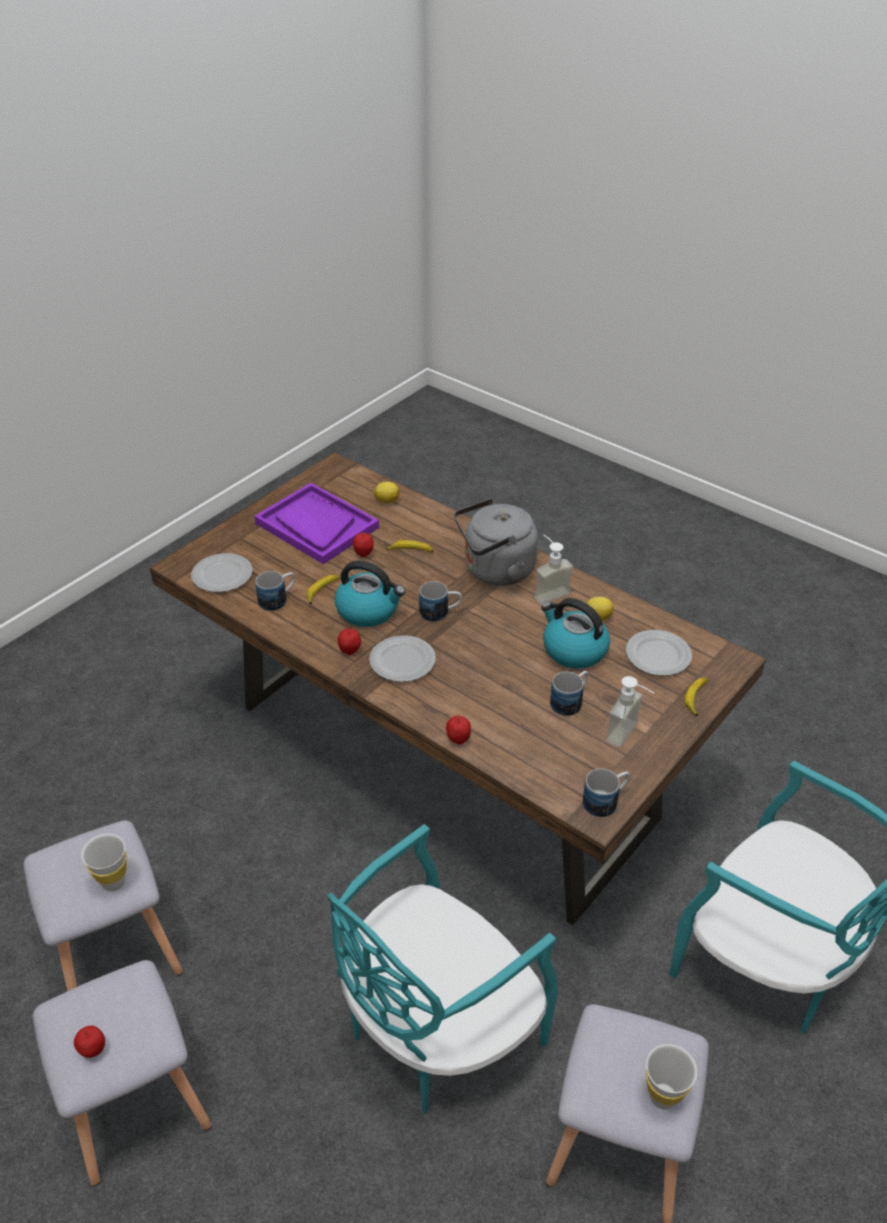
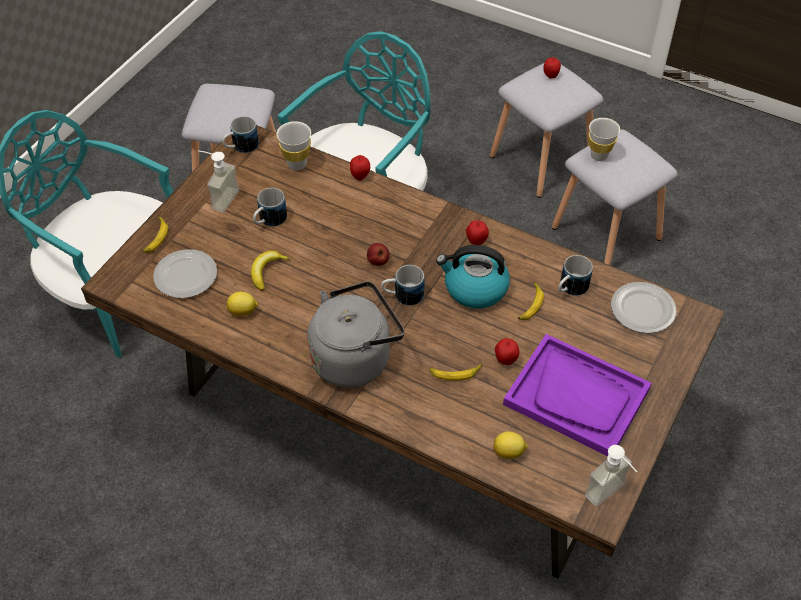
camera: 170 degrees right, 10 degrees up
plate [369,635,436,682] -> none
soap dispenser [534,535,573,605] -> soap dispenser moved to [585,445,637,506]
kettle [541,598,610,669] -> banana [251,250,290,291]
white cup [646,1044,697,1110] -> white cup moved to [276,121,311,170]
none -> apple [367,243,389,266]

